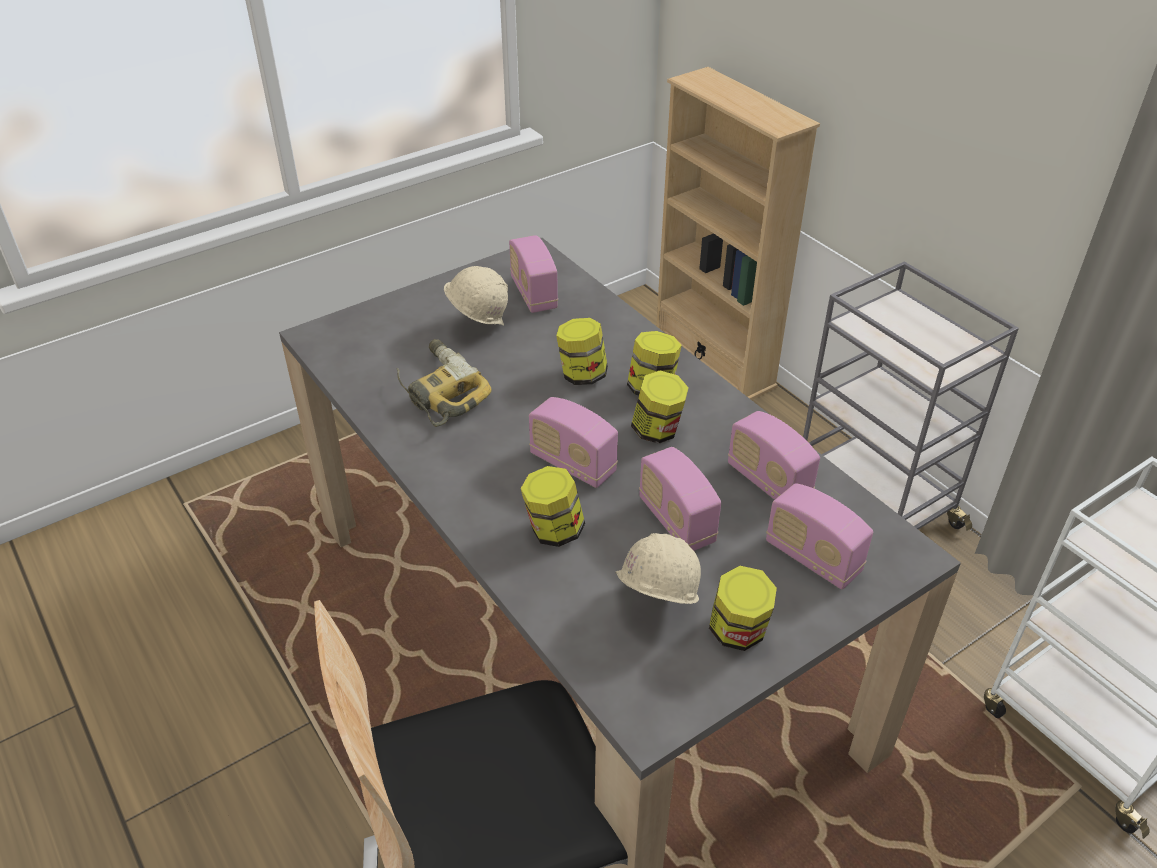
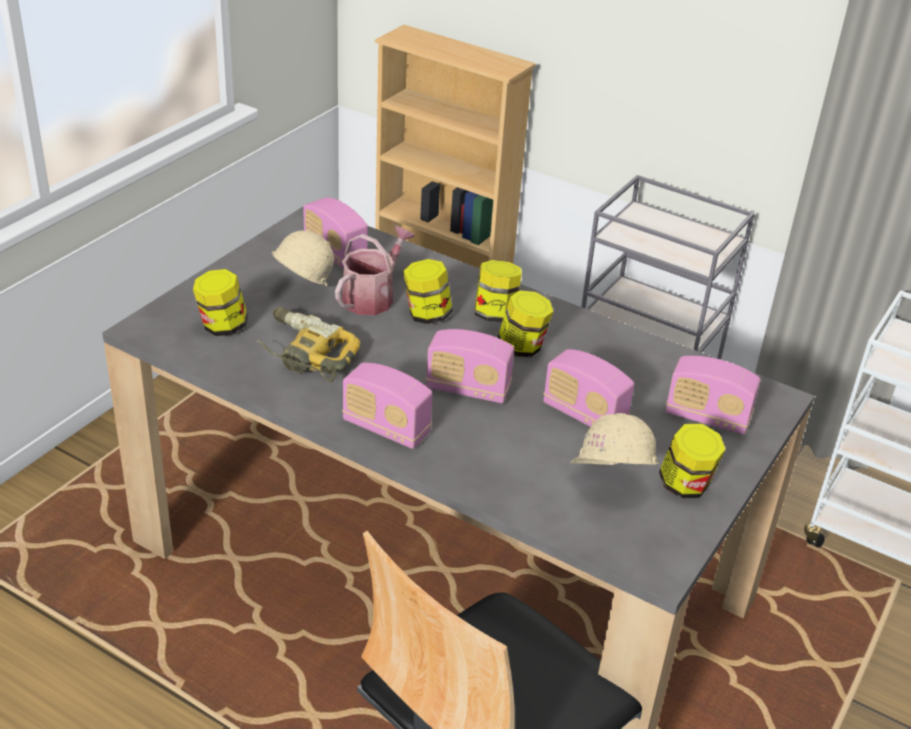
camera: 25 degrees left, 5 degrees down
jar [521,466,585,547] -> jar moved to [193,269,248,336]
radio [728,411,820,500] -> radio moved to [342,363,433,449]
none -> watering can [335,226,415,315]

